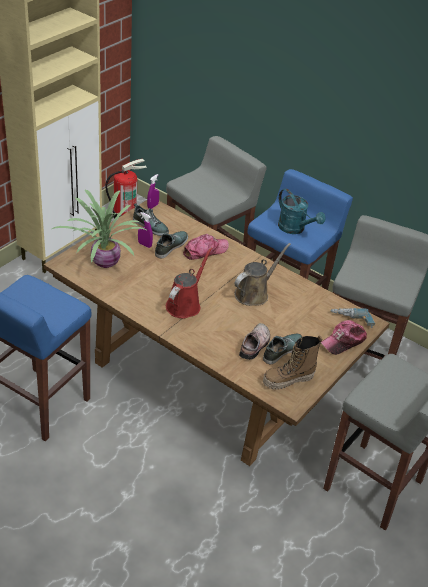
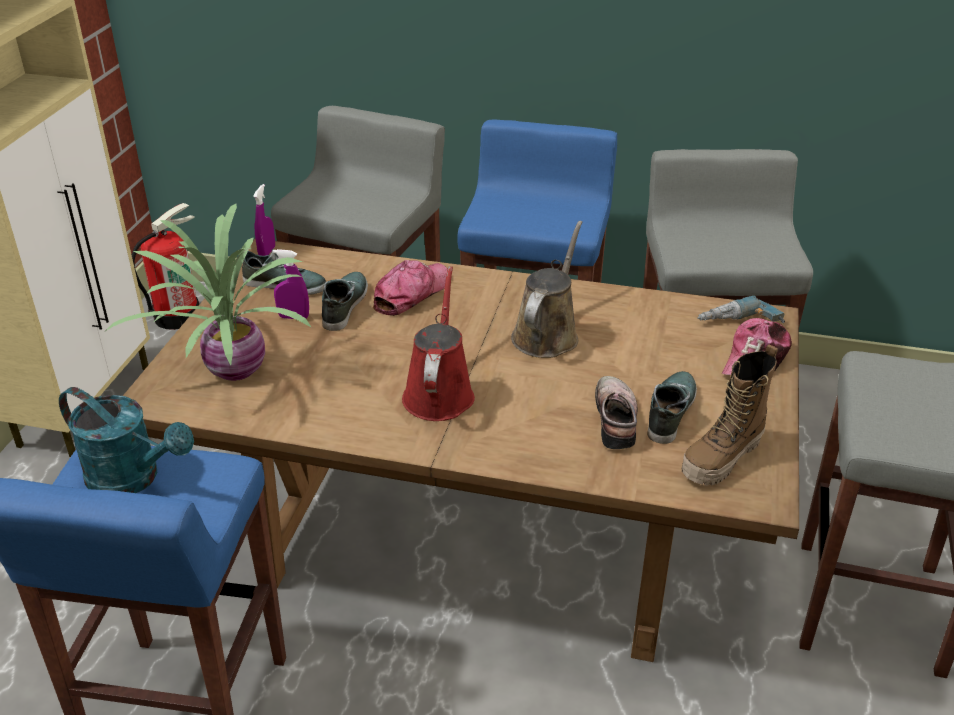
camera: 20 degrees left, 5 degrees down
turquoise watering can [278,189,326,234] -> turquoise watering can moved to [59,387,194,493]

